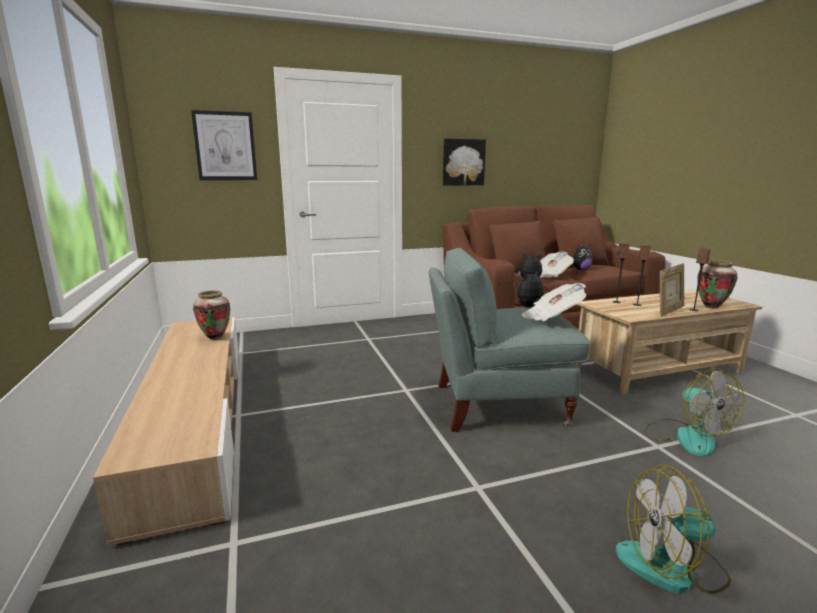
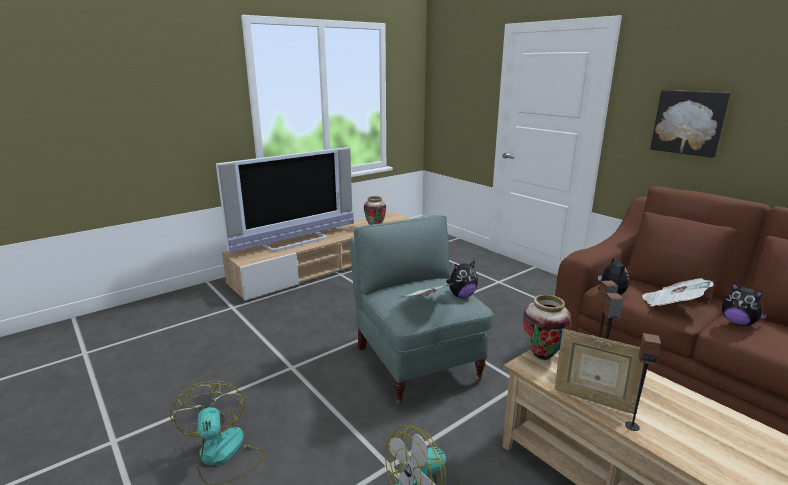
camera: 70 degrees right, 5 degrees up
picture [191,110,257,180] -> none
plush toy [517,271,544,307] -> plush toy turned 120 degrees clockwise [446,261,478,298]
vase [697,260,737,309] -> vase moved to [523,294,572,360]
none -> television [216,147,354,253]

